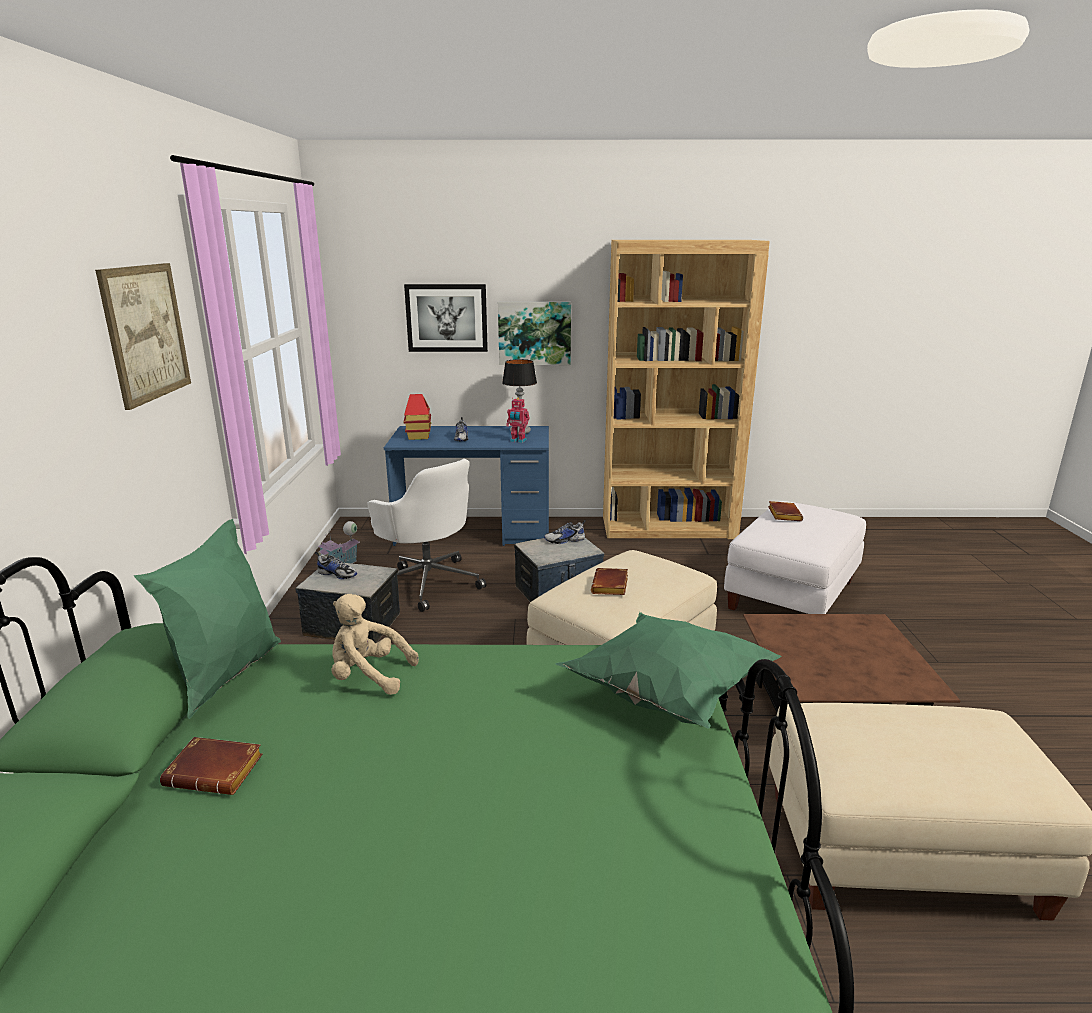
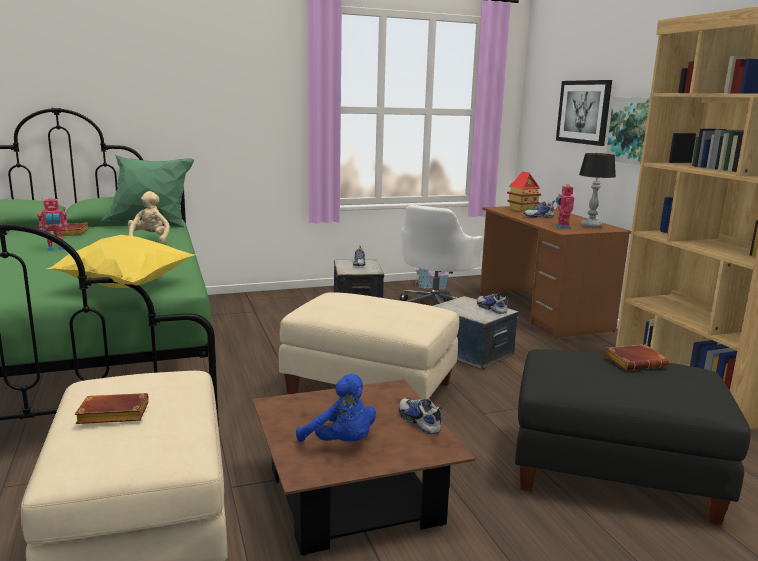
camera: 70 degrees right, 5 degrees down
picture [95,263,191,410] -> none
blue desk [384,426,549,546] -> brown desk [480,206,631,338]
green pillow [555,612,781,729] -> yellow pillow [47,235,194,288]
brown book [591,568,628,595] -> brown book moved to [75,393,149,424]
white ottoman [724,501,866,614] -> black ottoman [515,349,751,525]
none -> toy robot [37,197,68,251]
none -> blue plush toy [296,374,376,442]
none -> shoe [399,398,442,434]

